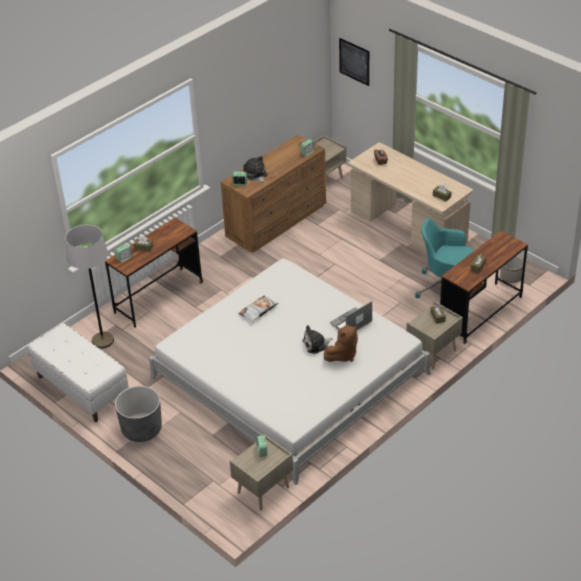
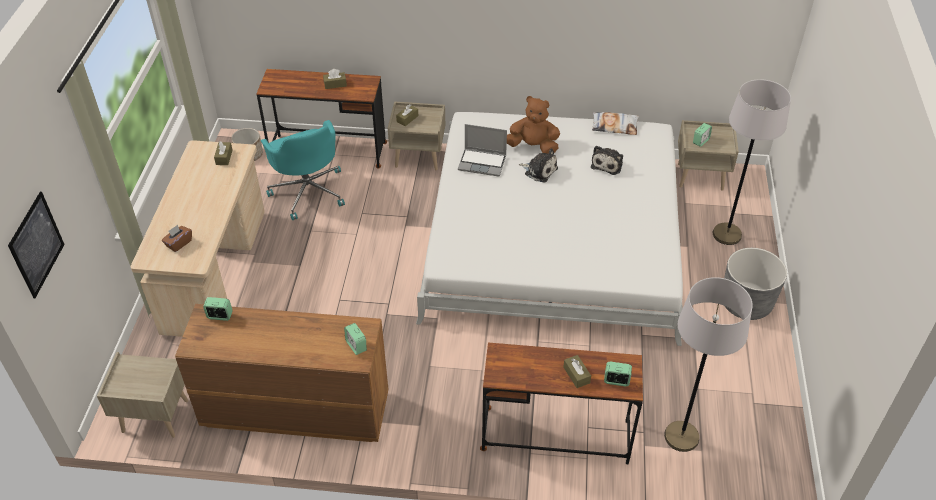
camera: 130 degrees left, 5 degrees up
white bench [28,323,129,422] -> none
pillow [238,296,279,322] -> pillow moved to [592,112,639,135]
plush toy [243,156,267,183] -> plush toy moved to [591,146,623,175]
none -> grey floor lamp [713,79,791,245]

